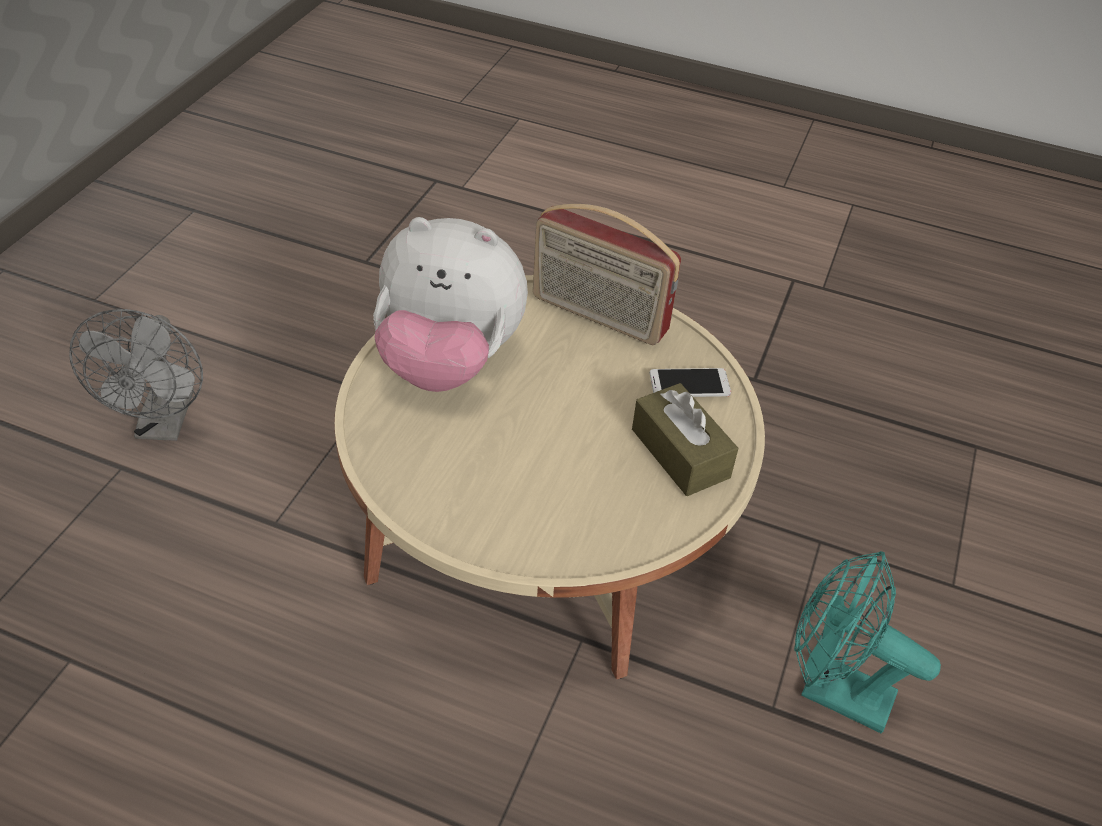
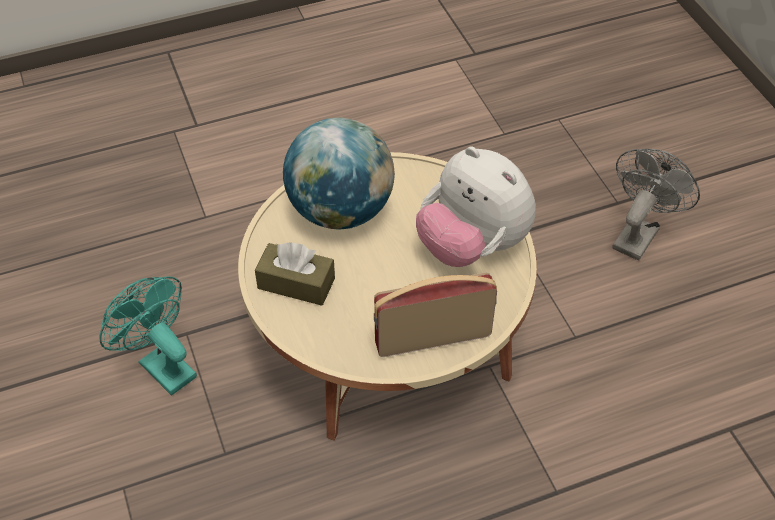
camera: 140 degrees right, 5 degrees up
grey fan [69,309,203,441] -> grey fan turned 75 degrees clockwise [613,149,700,260]
plush toy [373,217,528,392] -> plush toy turned 105 degrees counterclockwise [416,146,536,267]
phone [650,368,731,397] -> none
turquoise fan [794,551,941,733] -> turquoise fan turned 120 degrees counterclockwise [99,277,197,396]
none -> globe [283,118,395,229]

